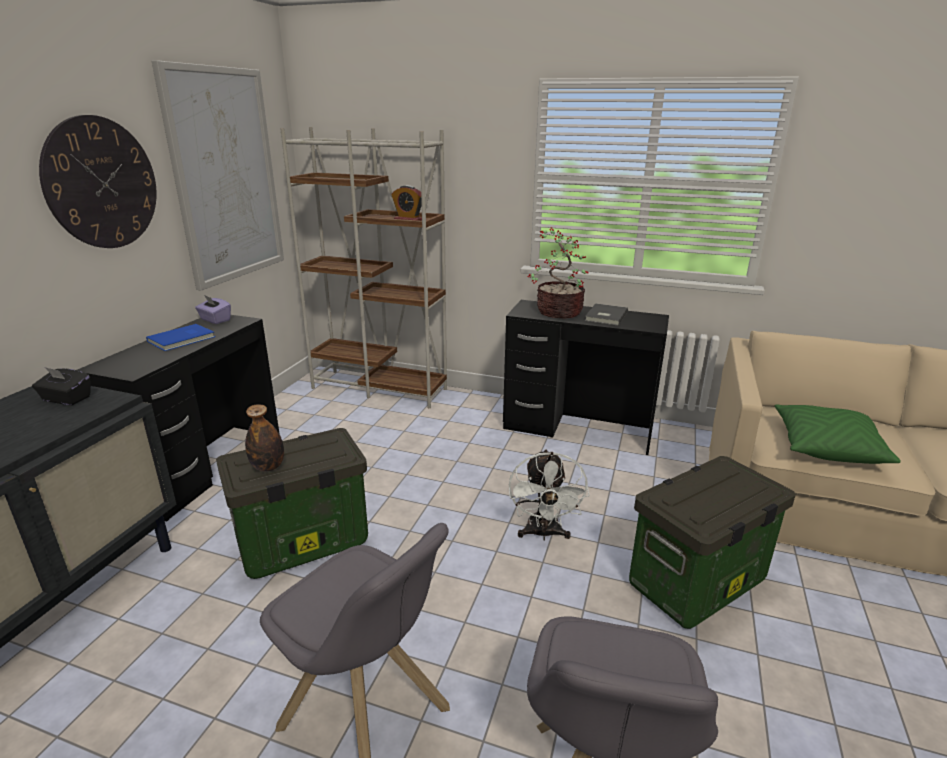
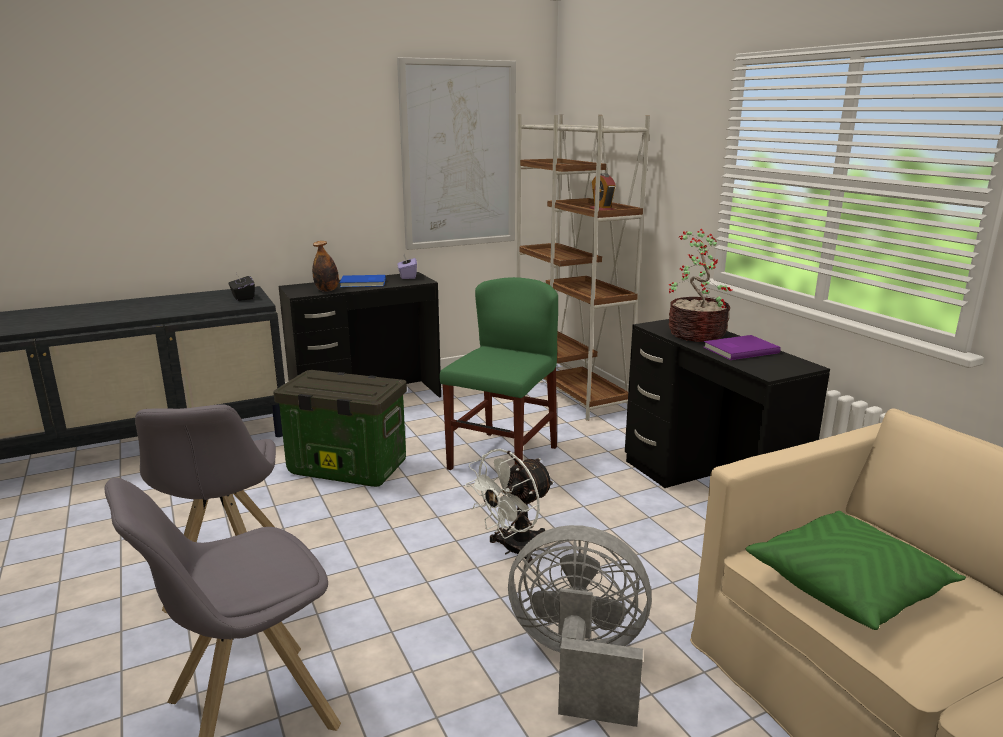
camera: 45 degrees right, 5 degrees down
wall clock [39,115,157,248] -> none
bottle [245,404,284,471] -> bottle moved to [312,241,339,292]
grey book [585,304,628,325] -> purple book [704,335,781,360]
storage box [629,456,796,629] -> grey fan [508,525,652,727]
none -> green chair [440,277,558,470]

